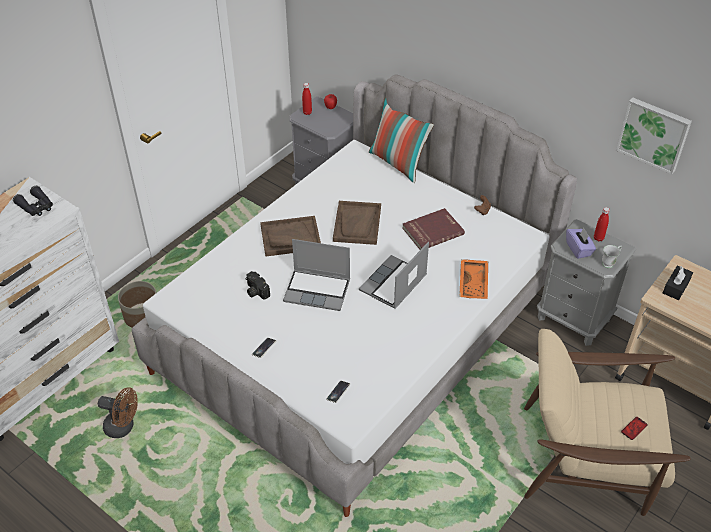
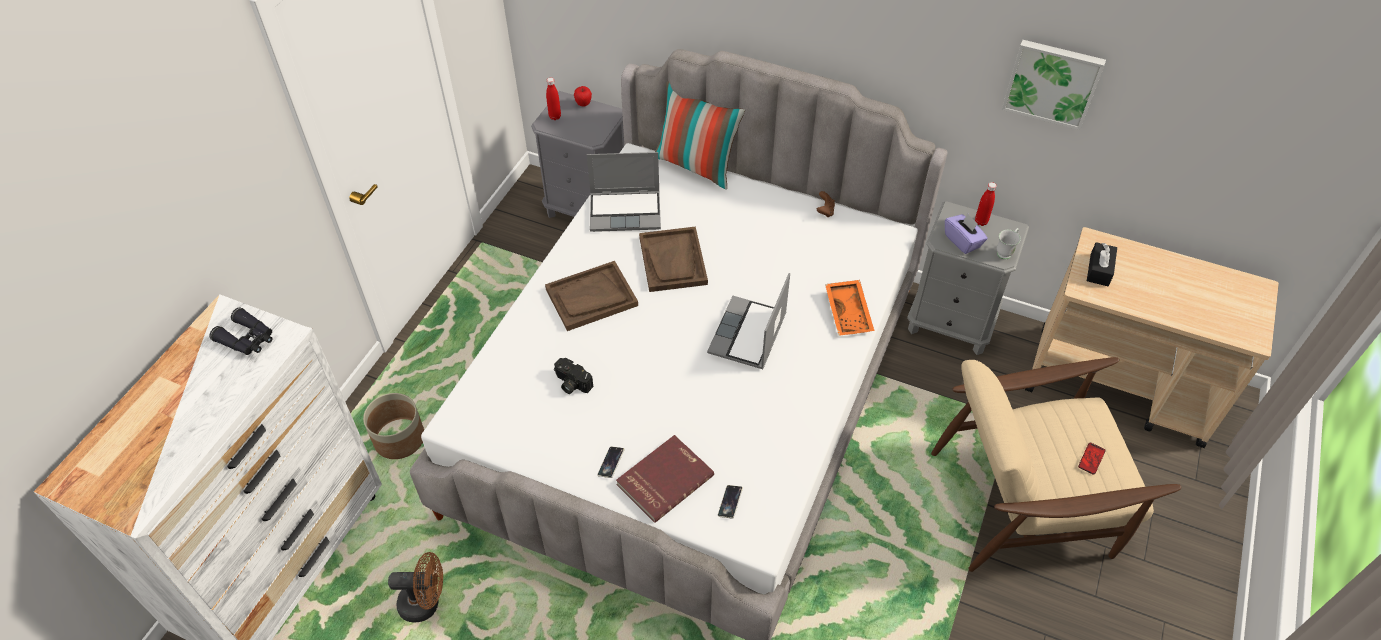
camera: 15 degrees left, 5 degrees up
laptop [283,239,350,311] -> laptop moved to [587,152,661,232]
red book [402,208,465,250] -> red book moved to [616,435,714,523]

